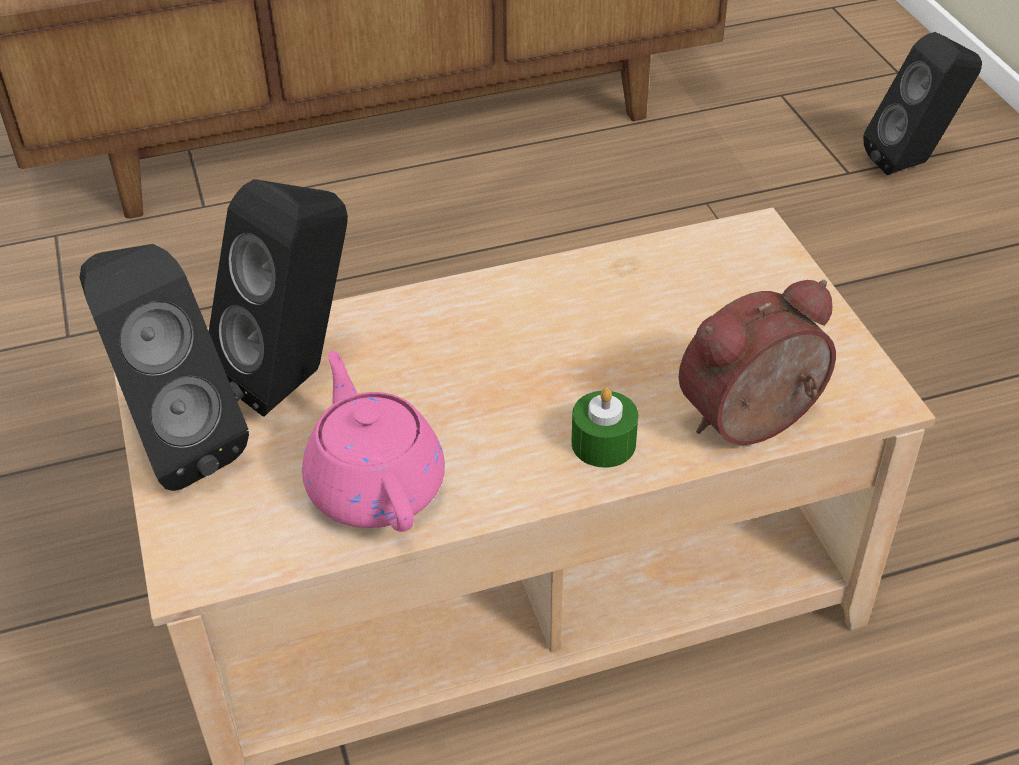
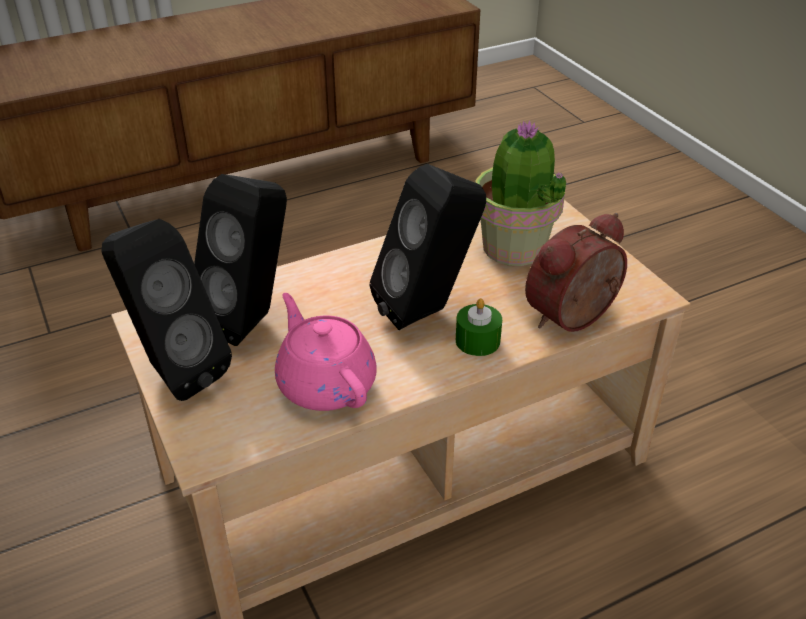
camera: 10 degrees left, 5 degrees down
black speaker [863,32,982,175] -> black speaker moved to [370,164,486,330]
none -> potted plant [475,120,566,266]

